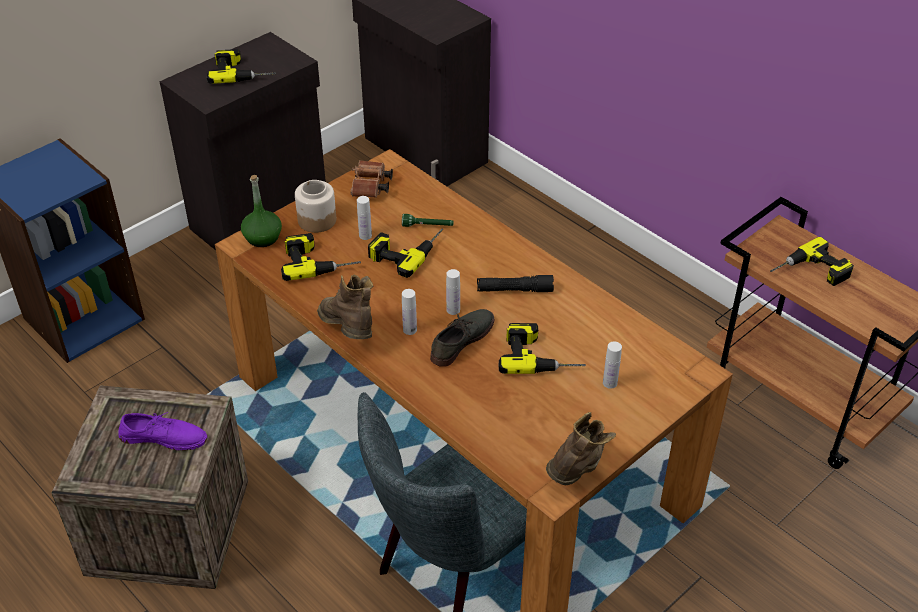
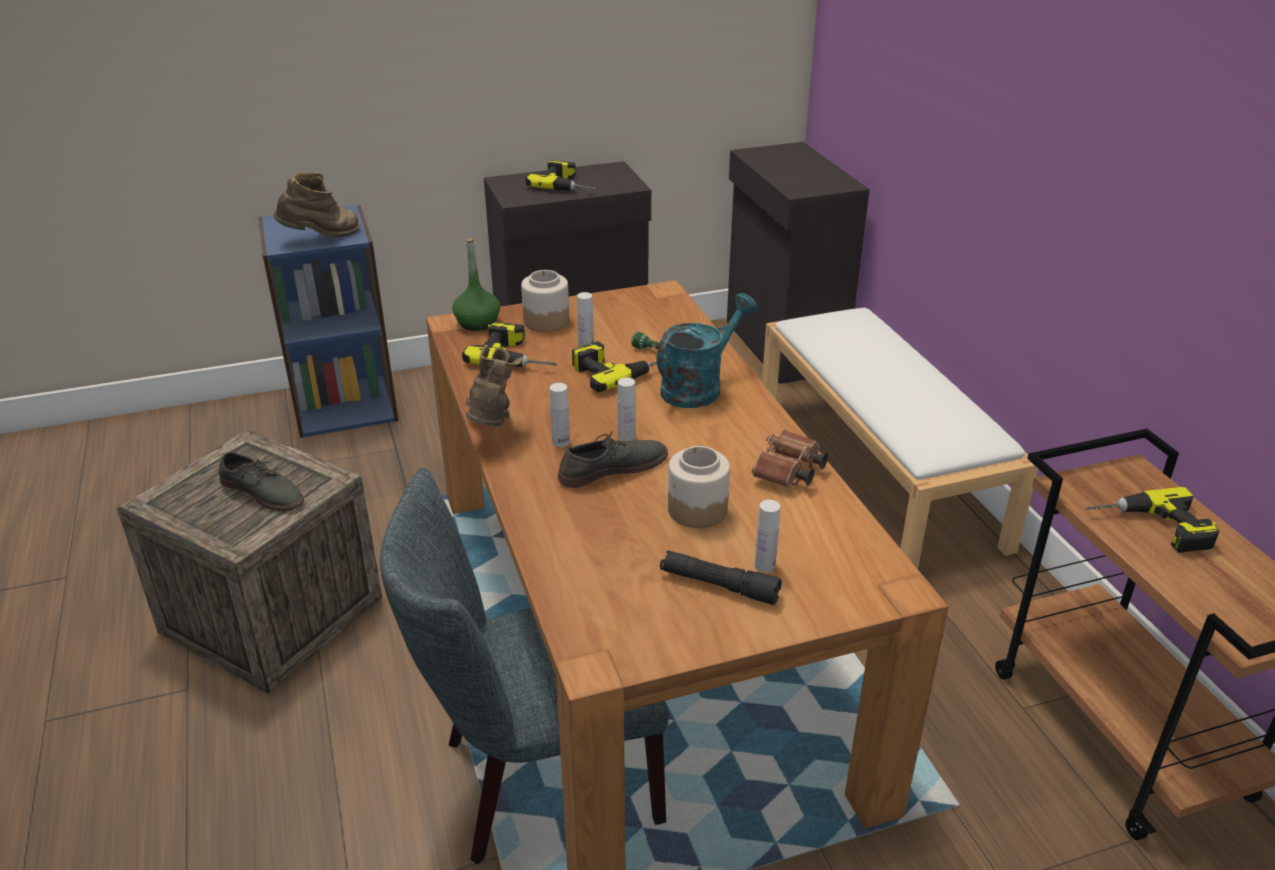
camera: 25 degrees right, 10 degrees down
purple shoe [118,412,207,450] -> grey shoe [218,452,304,512]
brown binoculars [350,160,393,198] -> brown binoculars moved to [752,429,828,487]
black flashlight [477,275,554,292] -> black flashlight moved to [660,550,782,605]
power drill [499,323,586,374] -> jar [668,446,730,528]
brown boot [546,412,616,485] -> brown boot moved to [274,172,360,237]
none -> turquoise watering can [657,293,757,408]
none -> white bench [762,307,1038,569]

